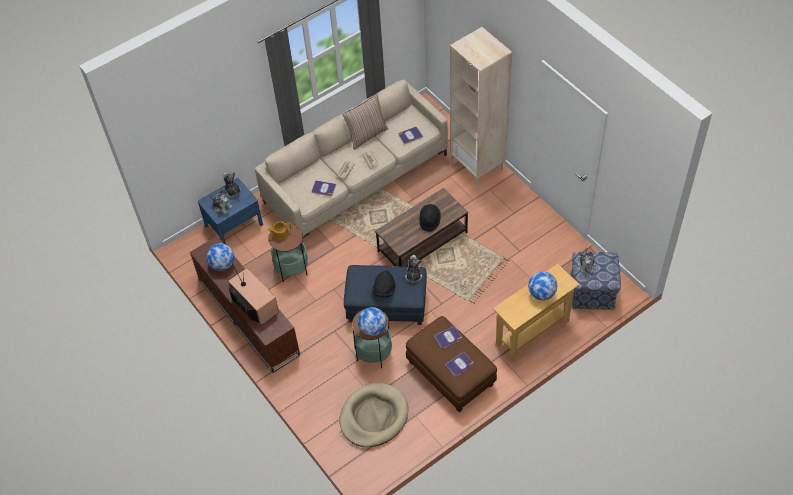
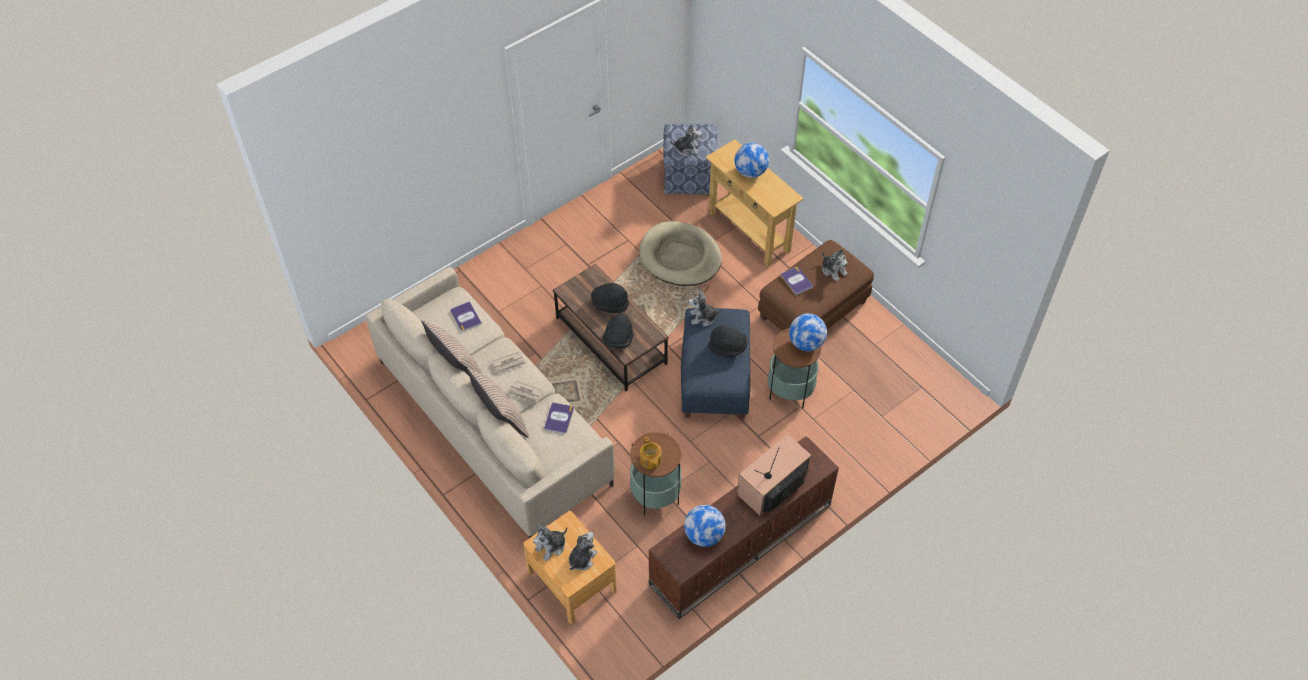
camera: 95 degrees left, 0 degrees up
blue nightstand [198,178,263,244] -> brown nightstand [523,511,617,624]
beige dog bed [340,383,408,447] -> beige dog bed moved to [639,221,722,286]
book [445,352,474,377] -> plush toy [822,249,848,282]
beige bookcase [450,27,512,185] -> none
none -> pillow [467,368,529,438]
none -> black hat [602,313,633,349]

